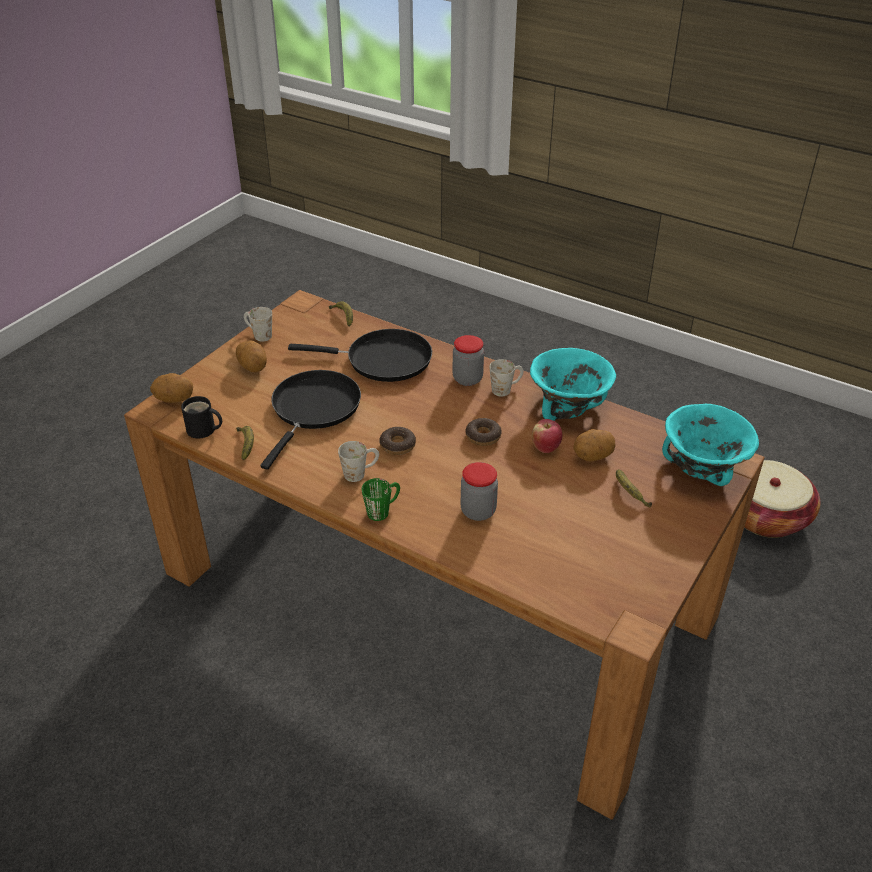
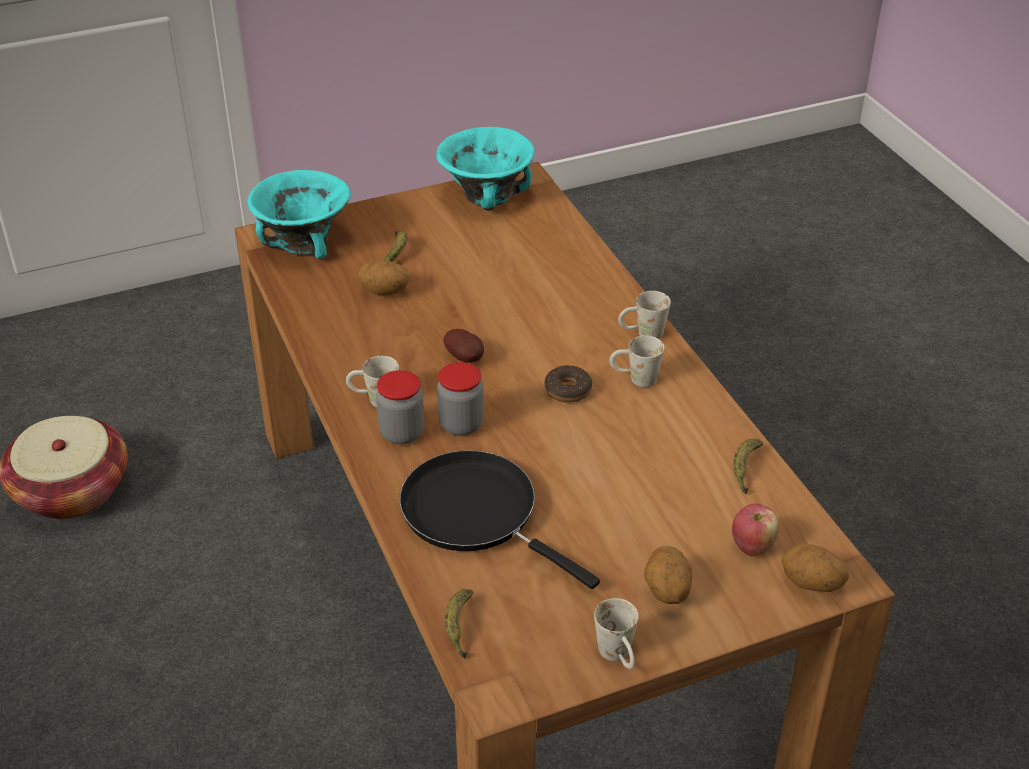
camera: 145 degrees left, 0 degrees up
black mug [181,396,222,438] -> none
black frying pan [260,370,361,470] -> none
green mug [362,478,400,521] -> white mug [618,291,671,339]
jar [460,462,498,521] -> jar moved to [437,362,484,436]
donut [465,418,502,446] -> potato [443,329,484,363]
turquoise bowl [530,348,616,421] -> turquoise bowl moved to [436,127,535,211]
apple [532,419,562,453] -> apple moved to [732,504,779,556]

